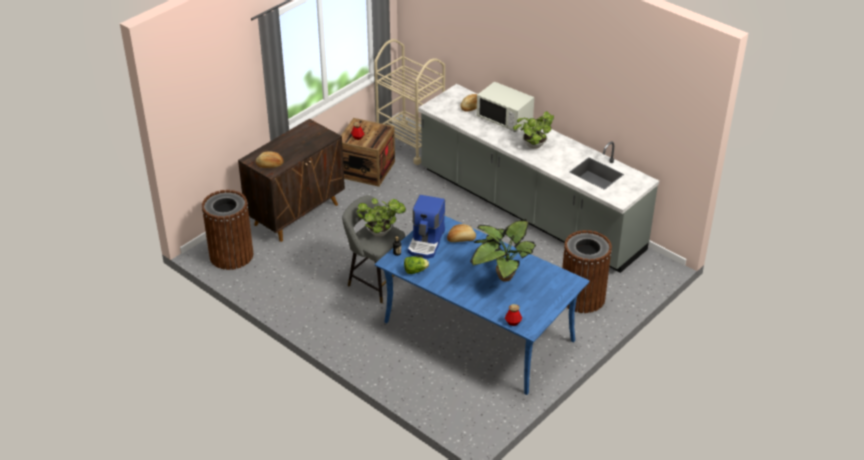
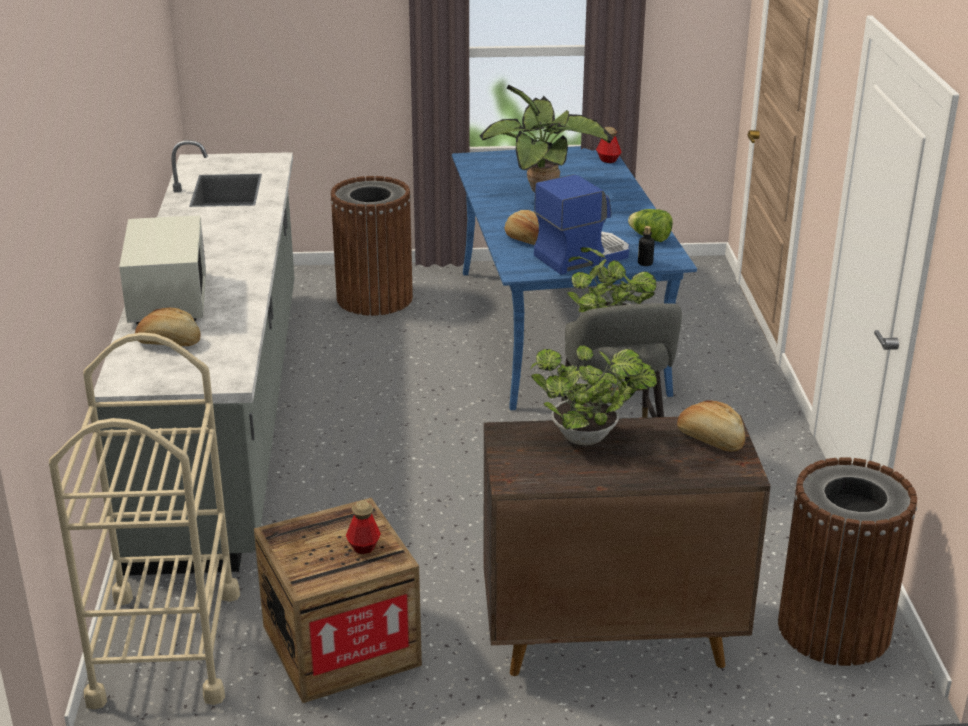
camera: 135 degrees left, 10 degrees down
potted plant [513,112,554,149] -> potted plant moved to [530,345,657,445]

